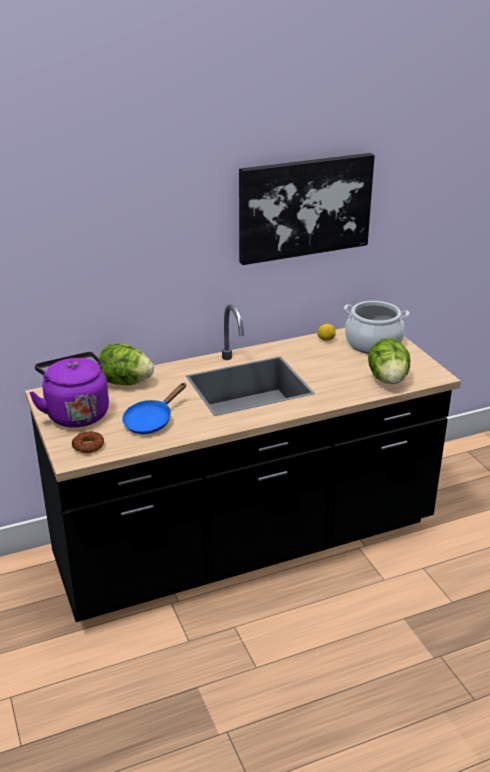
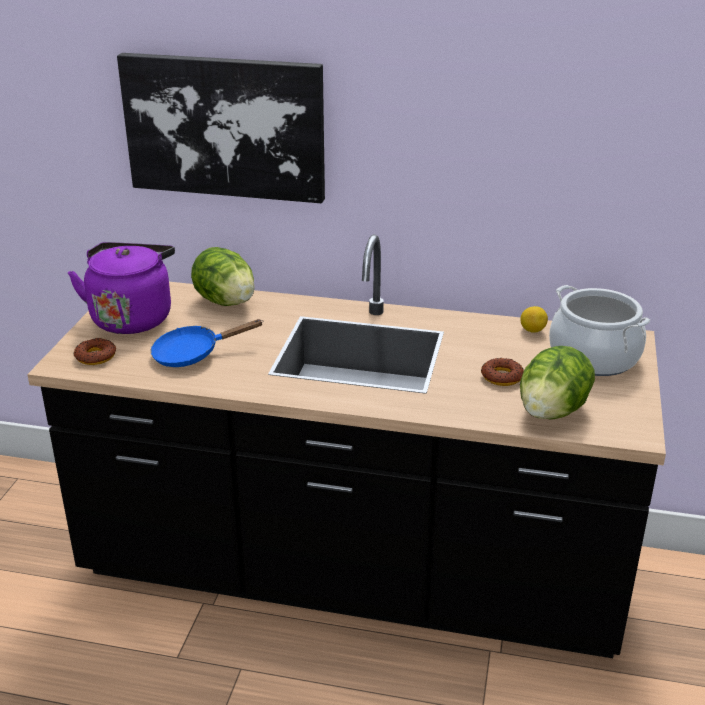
camera: 35 degrees right, 0 degrees up
picture [239,153,375,265] -> picture moved to [117,53,325,203]
none -> donut [481,358,524,386]

